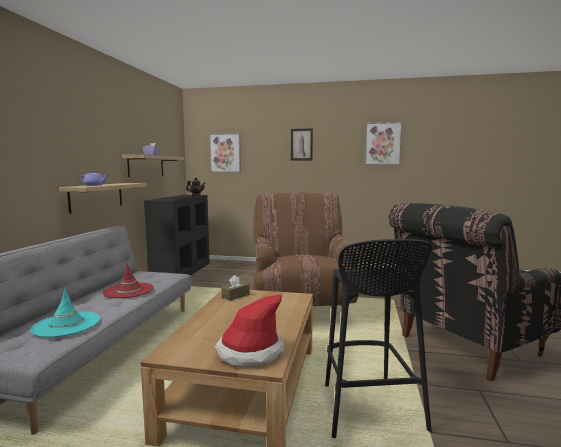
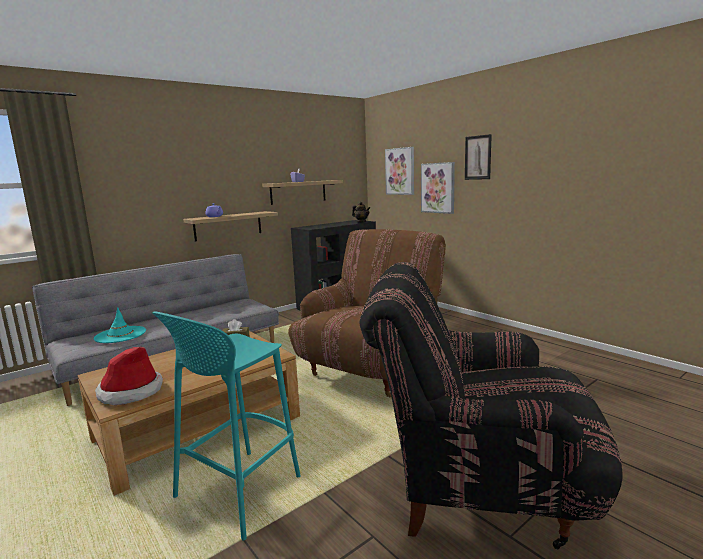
camera: 40 degrees right, 5 degrees up
red hat [103,263,154,298] -> none
black stool [325,239,432,438] -> turquoise stool [152,311,301,541]
picture [365,122,402,165] -> picture moved to [421,162,455,214]

